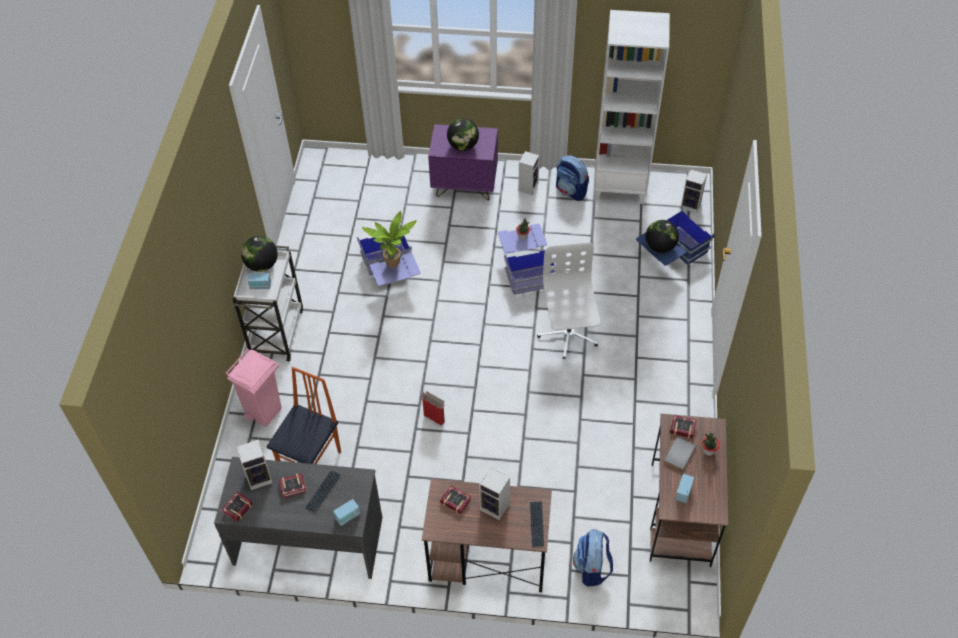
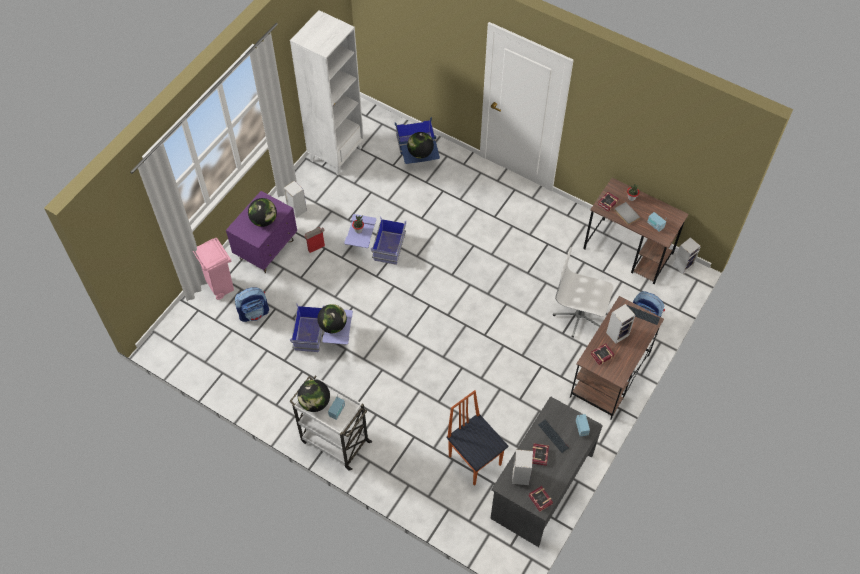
camera: 65 degrees left, 5 degrees up
pink trash can [226,349,282,427] -> pink trash can moved to [193,238,234,300]
potted plant [362,211,417,268] -> globe [317,304,347,333]
cardboard box [421,391,446,426] -> cardboard box moved to [305,227,325,253]
white office chair [537,242,600,359] -> white office chair moved to [553,247,614,338]
backpack [556,155,589,201] -> backpack moved to [235,287,269,322]
speaker [680,169,707,213] -> speaker moved to [673,237,701,274]

